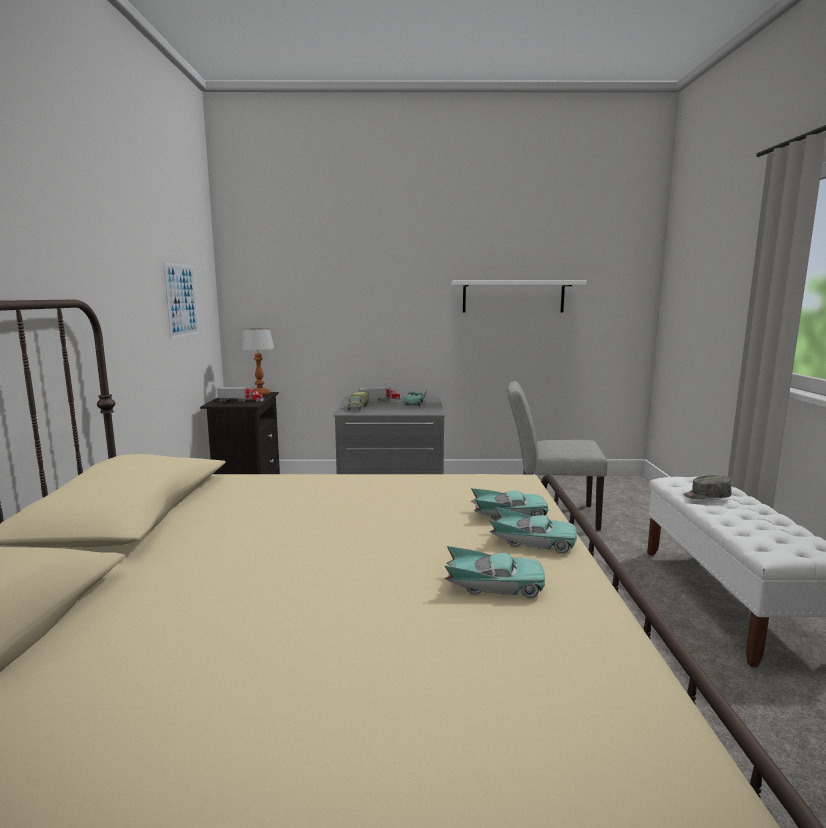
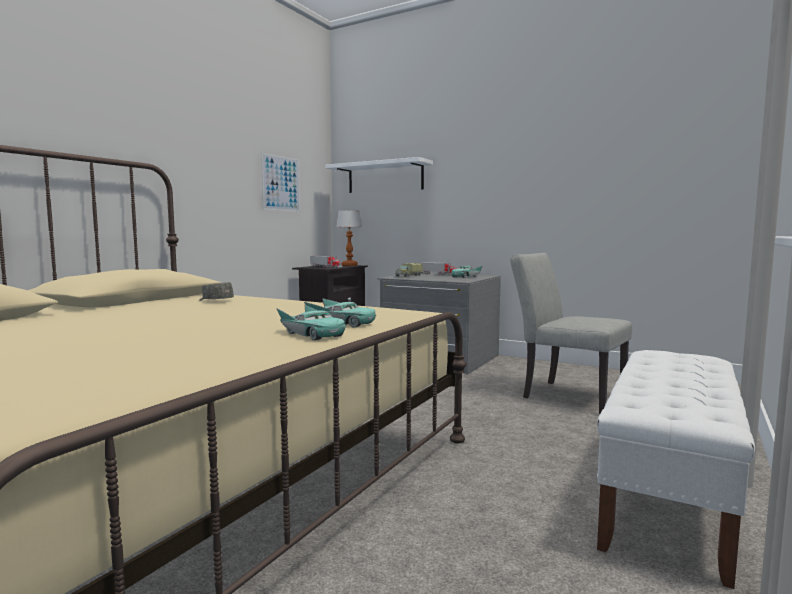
camera: 30 degrees right, 5 degrees down
turquoise toy car [444,546,545,598] -> none
white shelf [452,280,587,313] -> white shelf moved to [325,157,433,193]
grey cap [683,475,732,499] -> grey cap moved to [199,282,234,301]

